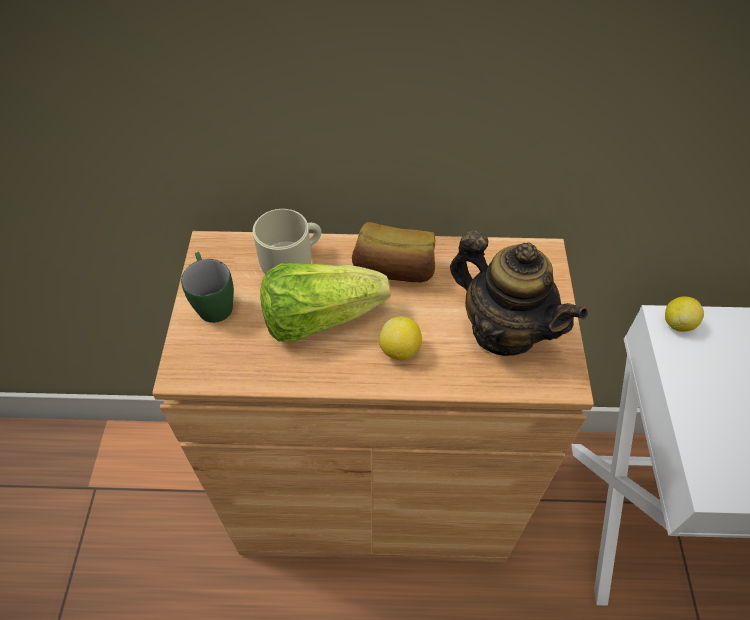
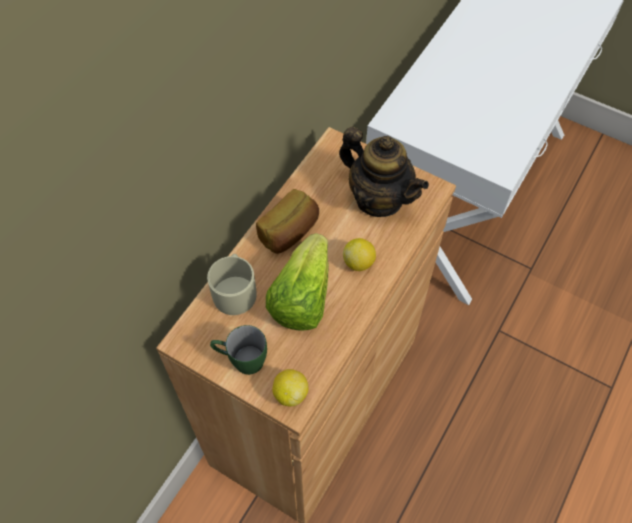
camera: 60 degrees left, 5 degrees up
teapot [450,230,588,356] -> teapot turned 60 degrees clockwise [339,127,429,217]
lemon [665,296,704,332] -> lemon moved to [272,369,309,406]

